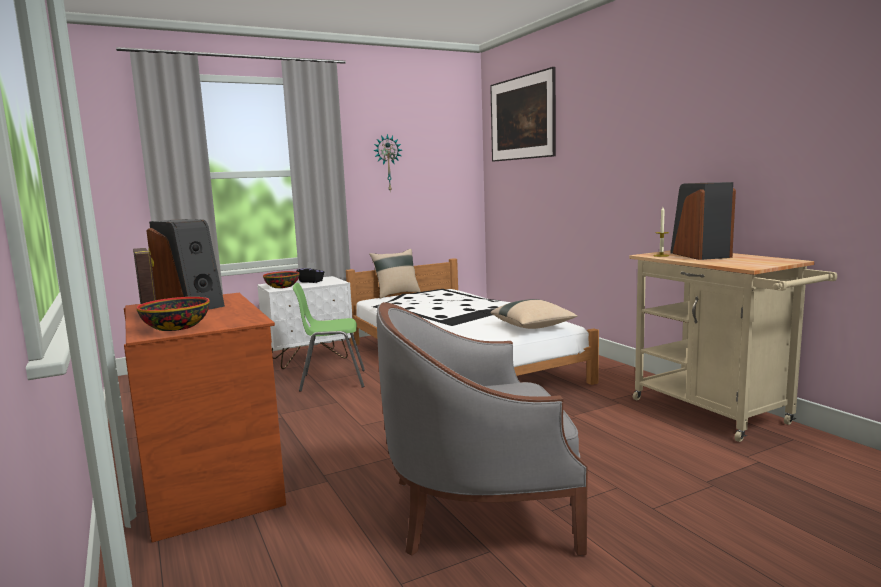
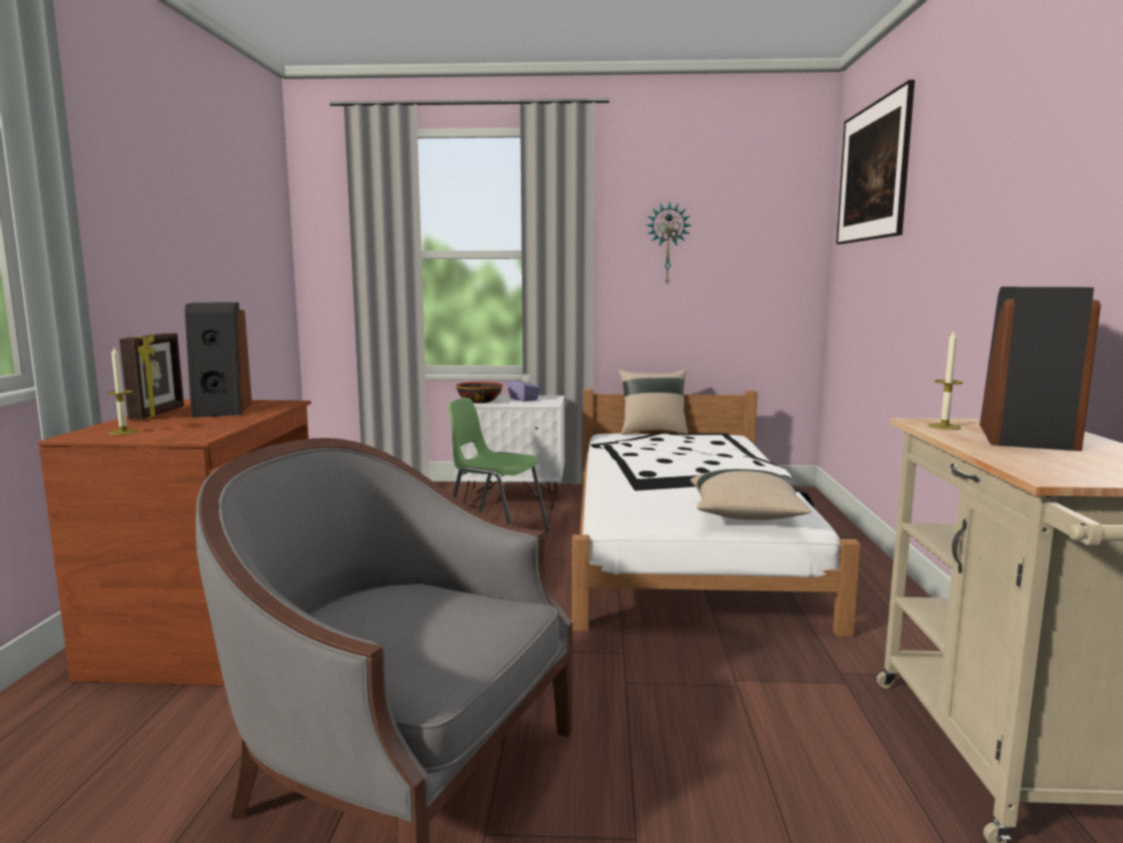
camera: 30 degrees right, 0 degrees up
bowl [136,297,210,331] -> candle [106,347,139,435]
black tissue box [296,263,324,283] -> purple tissue box [507,374,541,401]

